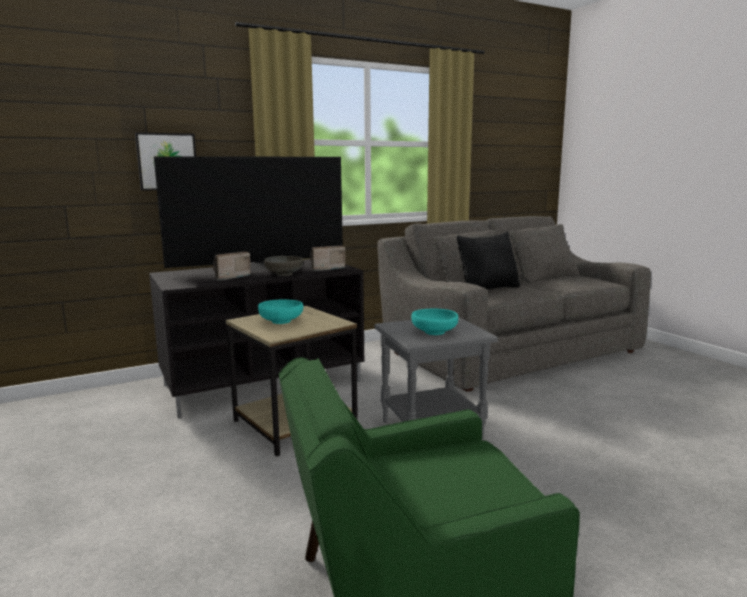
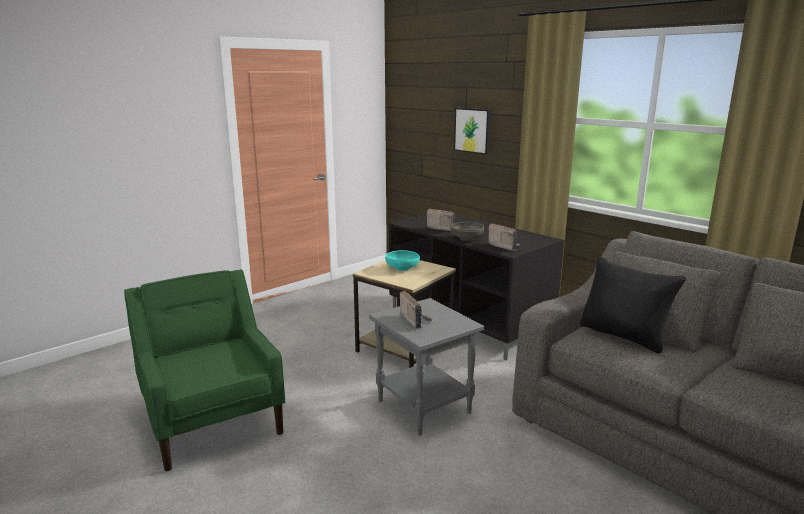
camera: 75 degrees right, 5 degrees up
television [154,156,343,271] -> none
turquoise bowl [411,309,458,335] -> radio [400,290,435,329]

